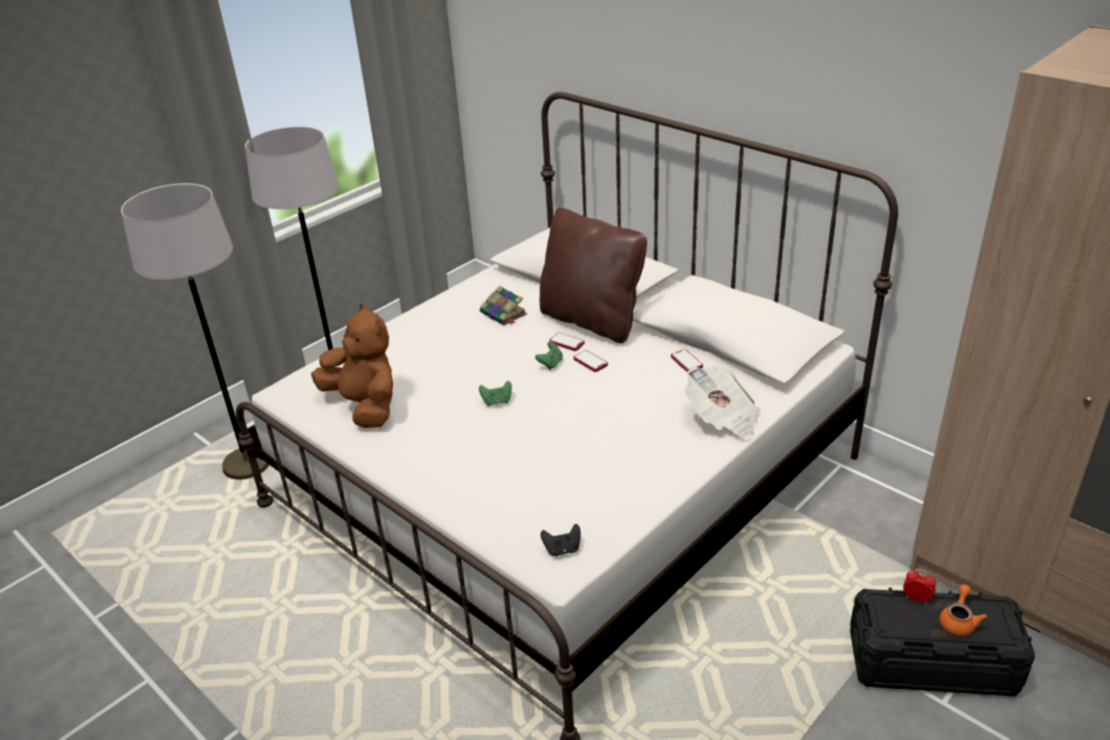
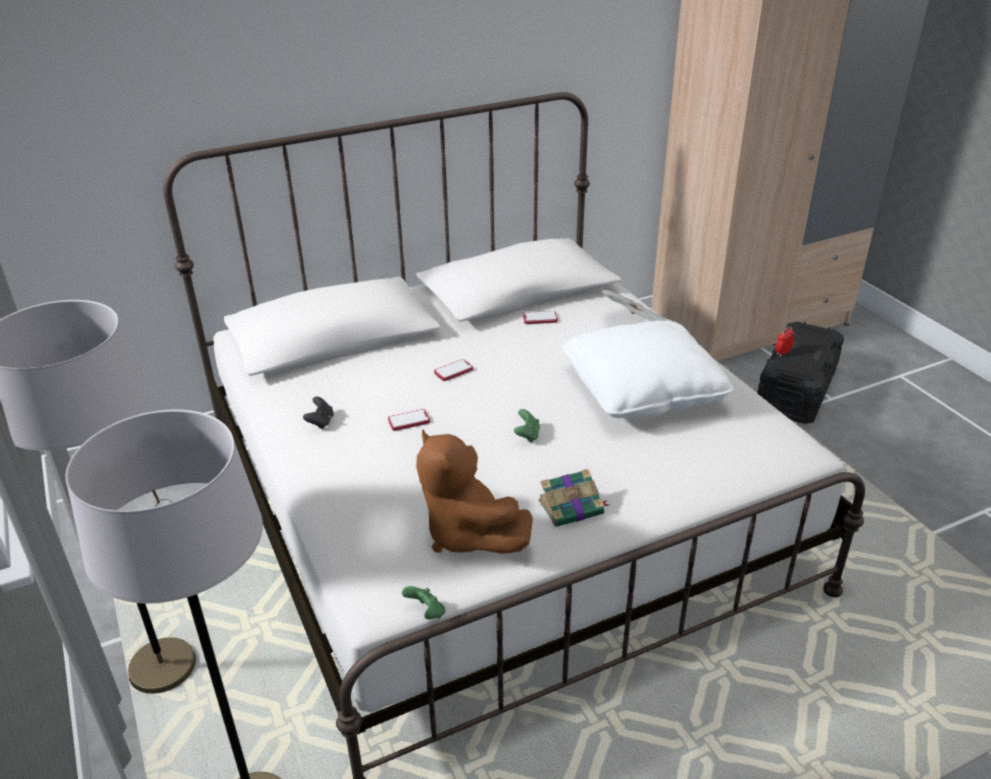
camera: 70 degrees left, 0 degrees up
brown plush toy [311,304,393,428] -> brown plush toy turned 105 degrees counterclockwise [416,429,533,554]
book [480,285,527,326] -> book moved to [538,469,609,527]
green game controller [535,342,563,370] -> green game controller moved to [402,586,445,620]
brown pillow [540,208,647,343] -> none
black game controller [541,524,581,556] -> black game controller moved to [303,397,334,429]
phone [574,350,608,372] -> phone moved to [388,409,430,431]
orange teapot [939,584,987,637] -> none
none -> white pillow [562,321,733,418]

